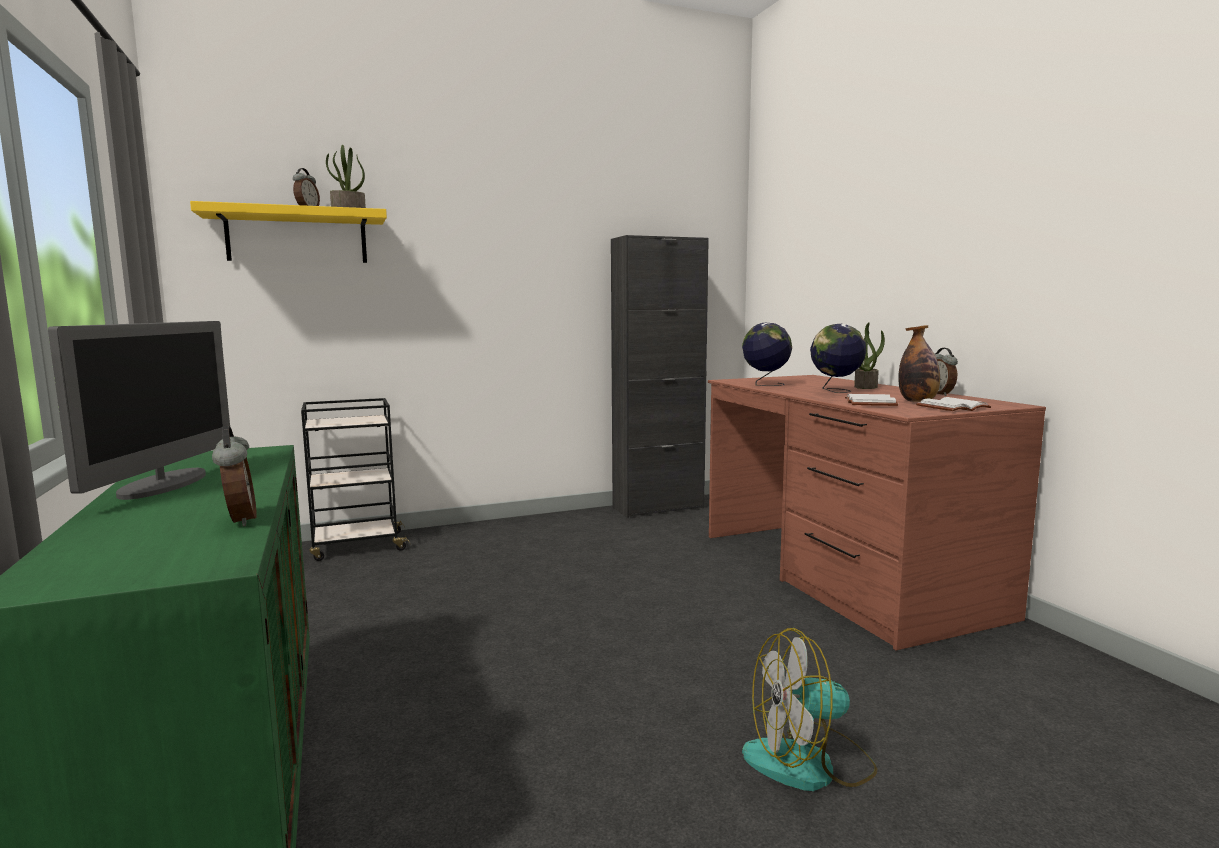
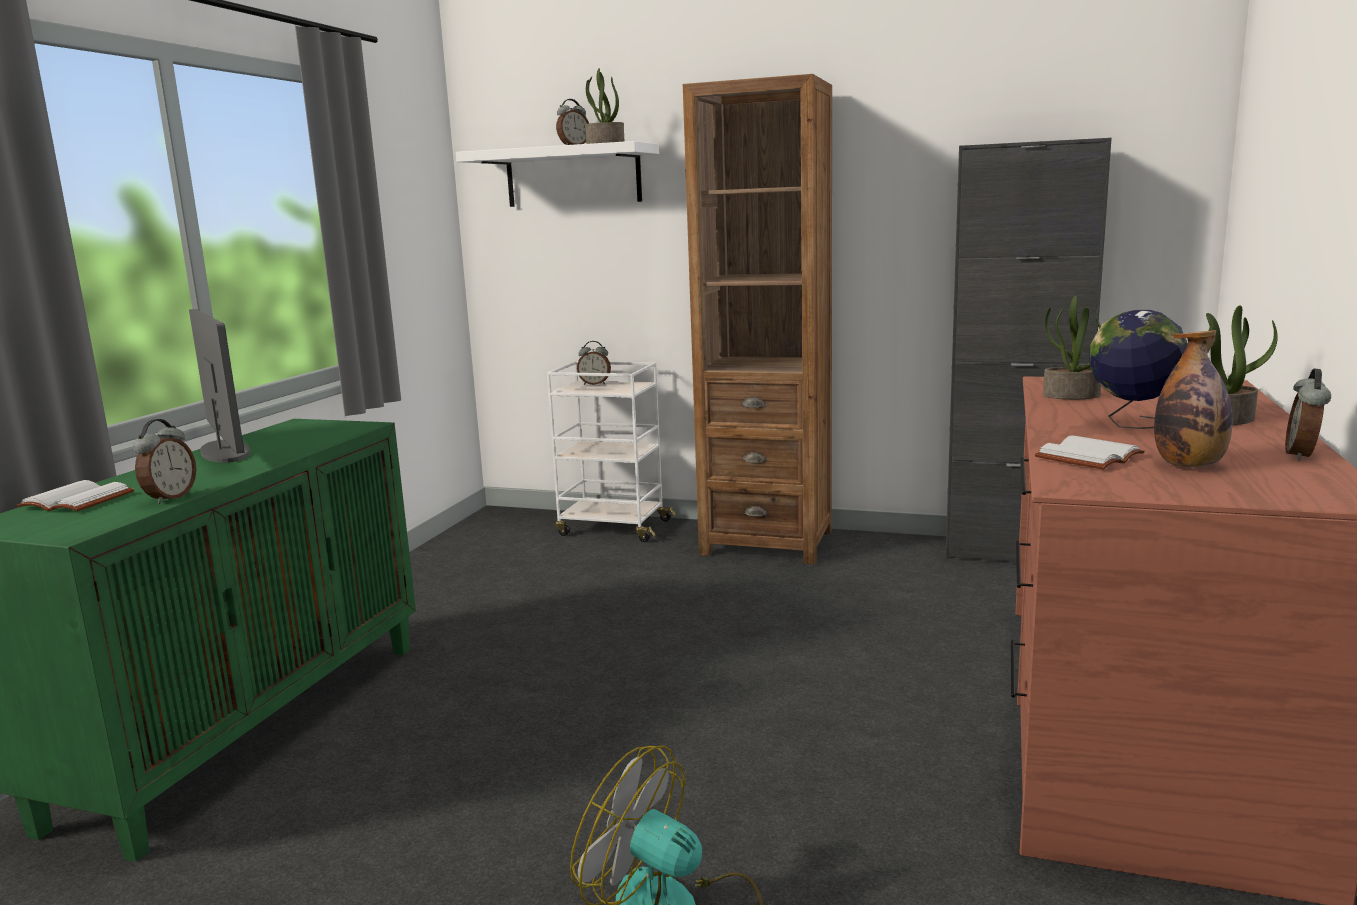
camera: 40 degrees right, 5 degrees up
monitor [48,321,230,500] -> monitor turned 75 degrees counterclockwise [189,309,250,463]
yellow shelf [190,201,387,263] -> white shelf [456,141,659,207]
black cart [301,398,410,561] -> white cart [547,361,676,542]
globe [742,323,792,386] -> potted plant [1043,296,1101,399]
white book [916,397,991,411] -> white book moved to [17,480,134,511]
none -> alarm clock [577,341,611,385]
none -> brown bookcase [683,74,832,564]

